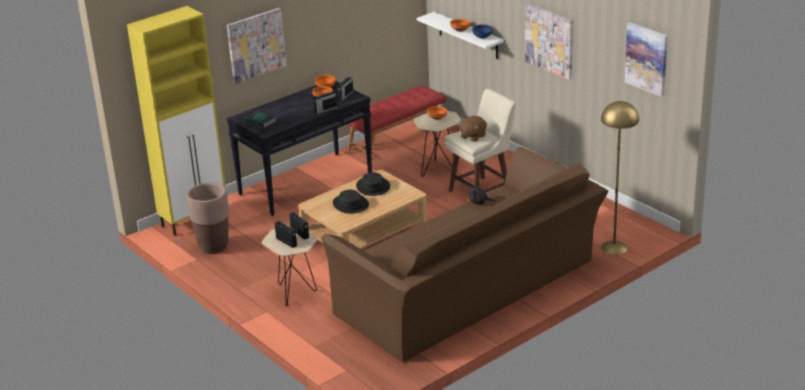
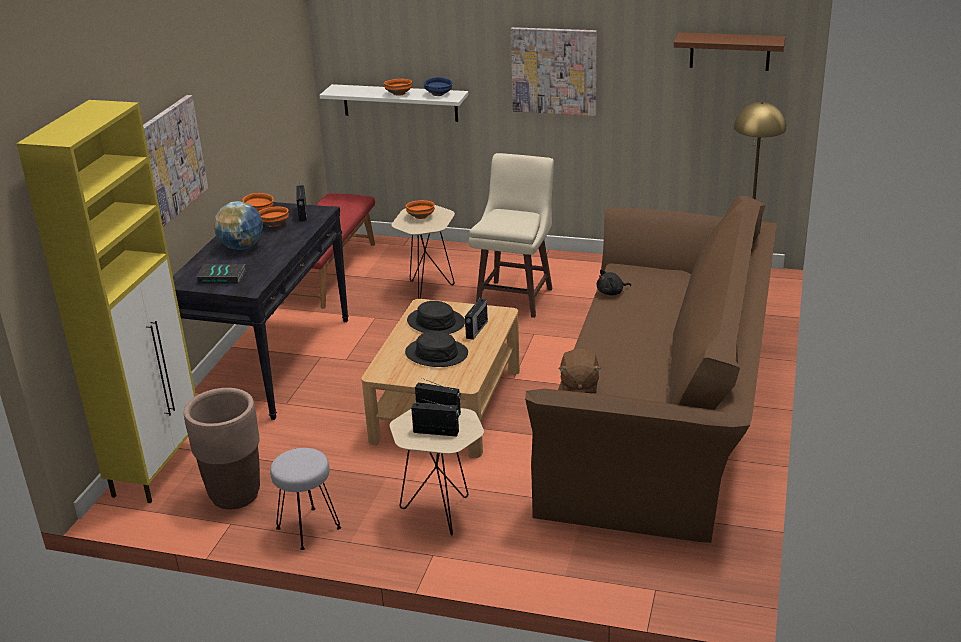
camera: 35 degrees left, 0 degrees up
radio [313,91,337,114] -> radio moved to [465,298,488,340]
brown plush toy [459,116,487,142] -> brown plush toy moved to [559,349,601,394]
picture [625,22,668,97] -> brown shelf [674,32,785,71]
none -> globe [214,201,263,250]
none -> grey stool [270,448,341,550]

